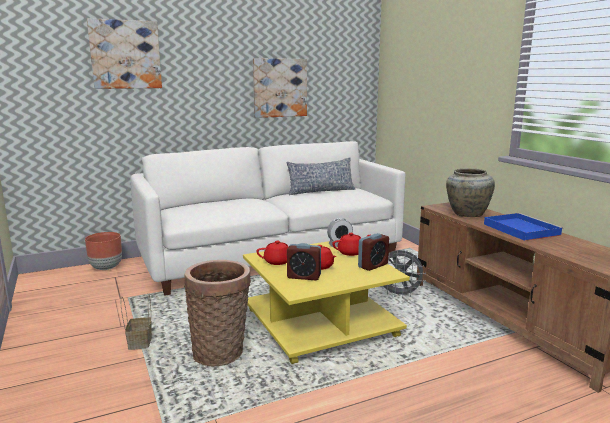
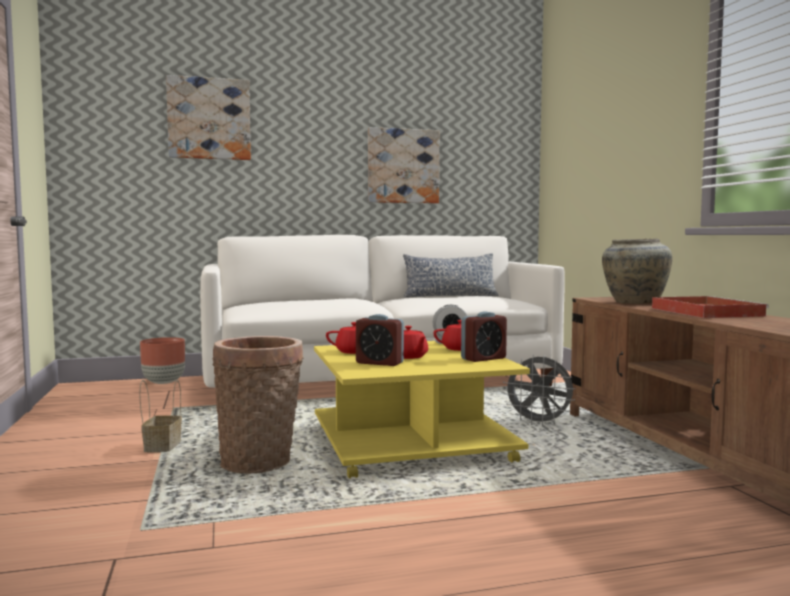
camera: 10 degrees right, 10 degrees down
blue tray [484,213,564,241] -> red tray [652,296,769,318]

